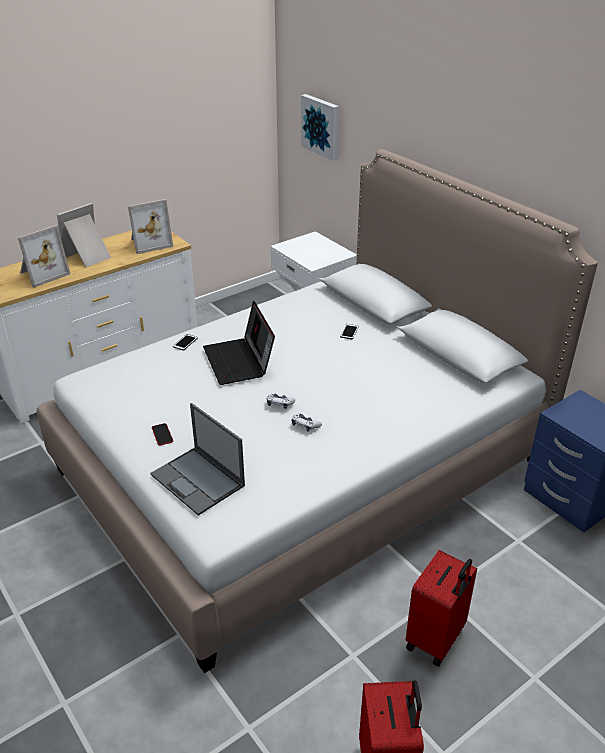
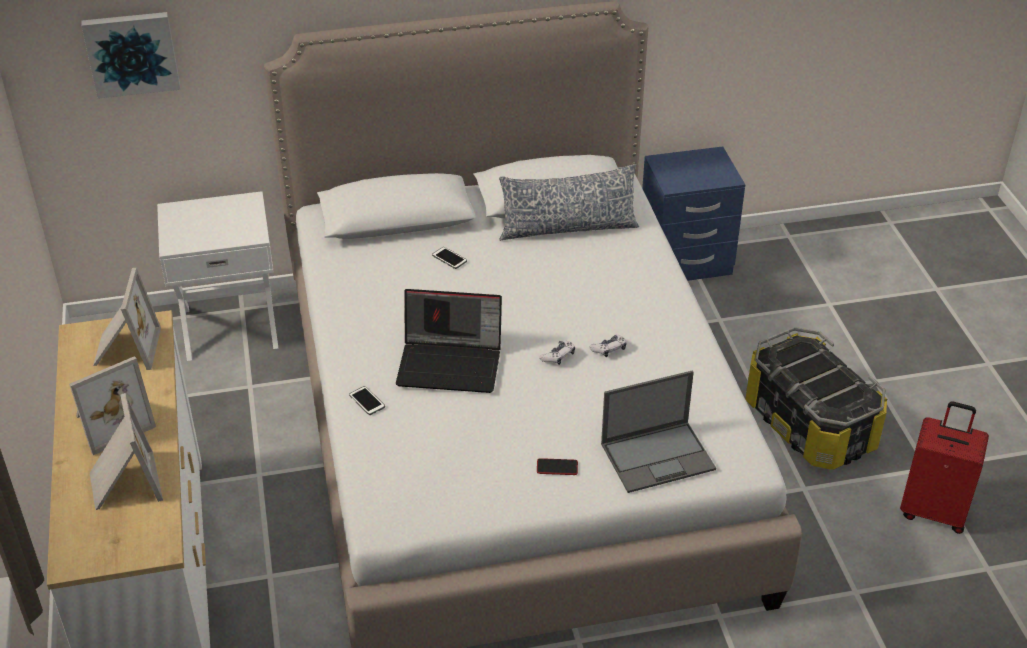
camera: 65 degrees left, 5 degrees up
picture frame [57,203,111,267] -> picture frame turned 105 degrees counterclockwise [69,356,156,455]
red suitcase [406,550,477,667] -> storage box [745,327,887,470]
none -> pillow [499,164,639,241]

